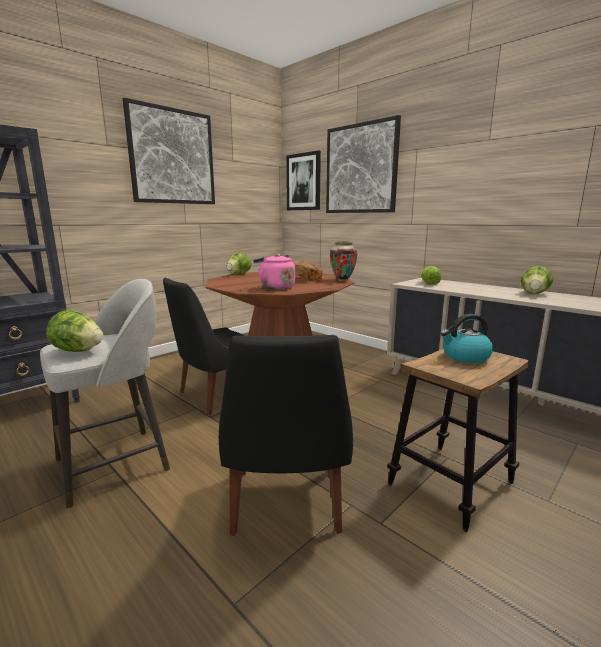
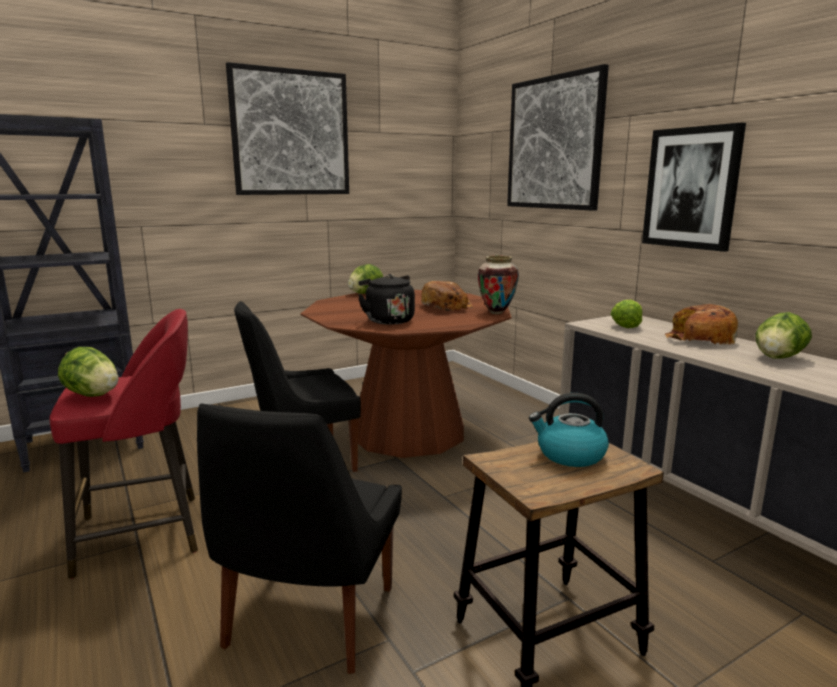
camera: 15 degrees right, 0 degrees up
grey stool [40,279,170,508] -> red stool [50,309,198,579]
pink kettle [253,254,295,290] -> black kettle [358,274,415,325]
picture [286,150,321,210] -> picture moved to [642,123,746,252]
none -> bread [665,304,738,345]

